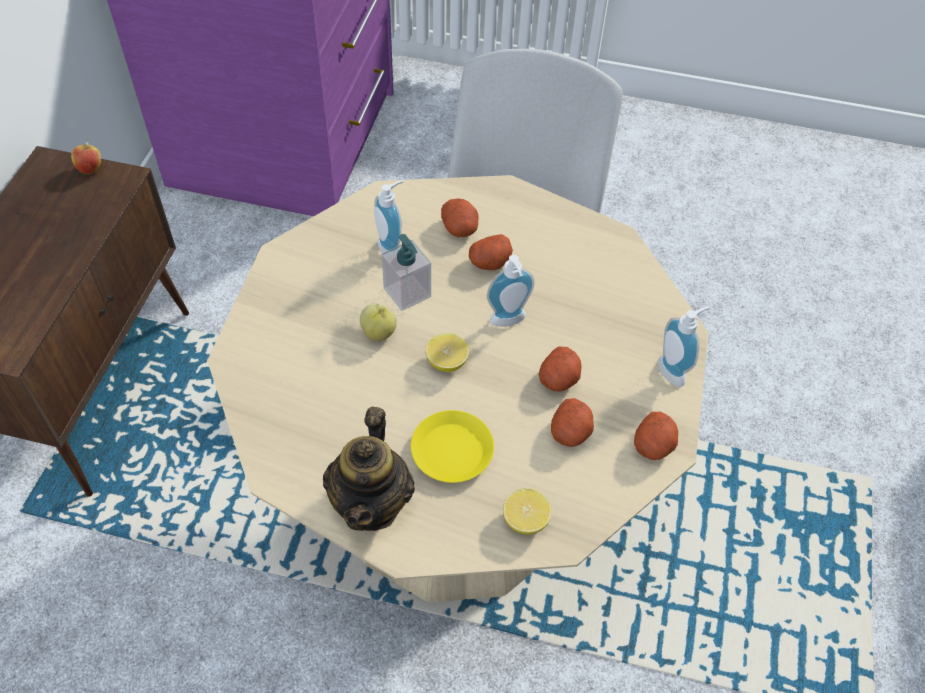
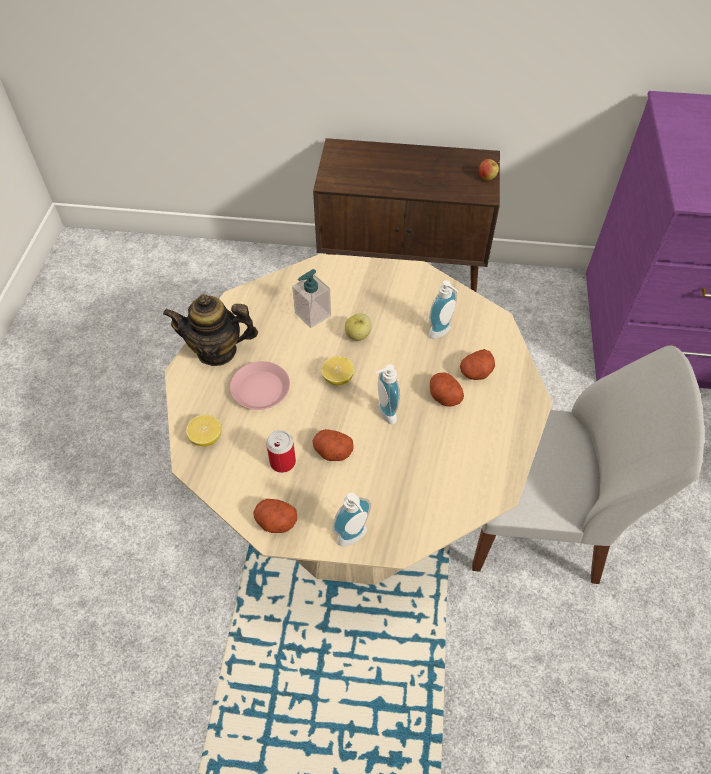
camera: 85 degrees right, 0 degrees up
soap dispenser [382,234,431,311] -> soap dispenser moved to [292,269,331,328]
yellow plate [411,410,494,483] -> pink plate [230,361,290,410]
potato [551,398,594,447] -> can [266,430,296,473]

